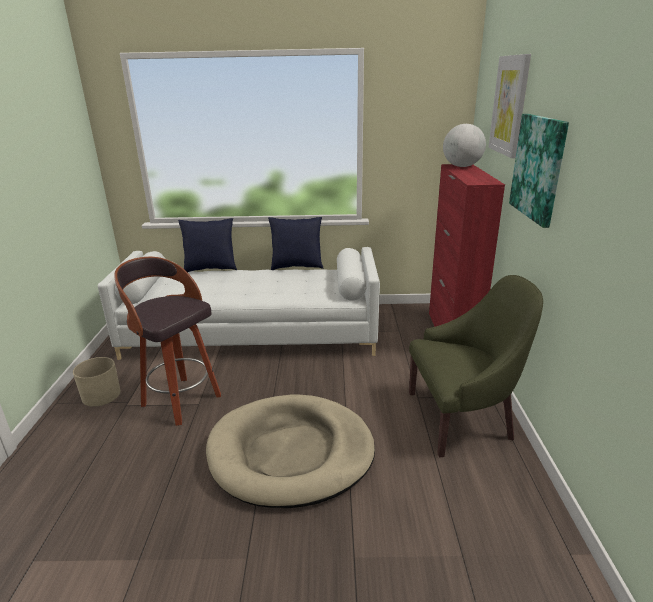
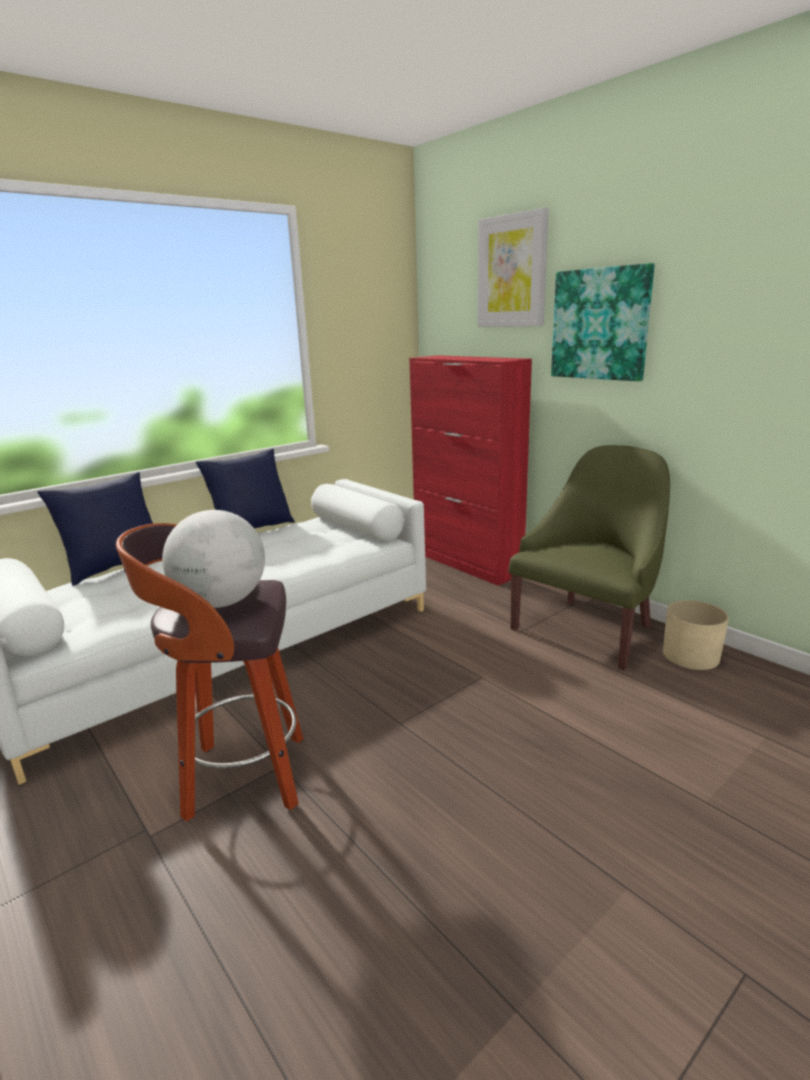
camera: 40 degrees left, 5 degrees down
beige planter [73,357,120,407] -> beige planter moved to [663,600,729,670]
beige dog bed [206,395,375,508] -> none
globe [443,124,486,167] -> globe moved to [162,510,265,608]

